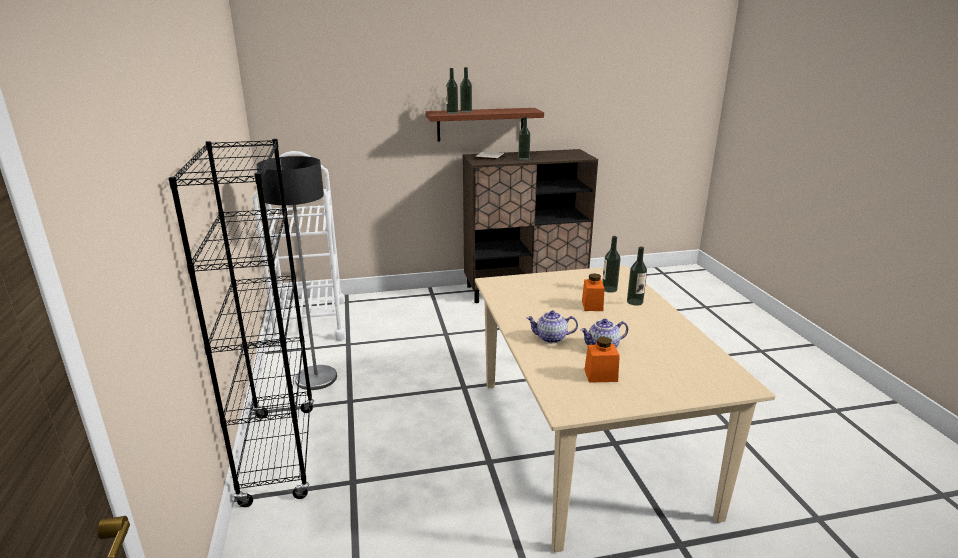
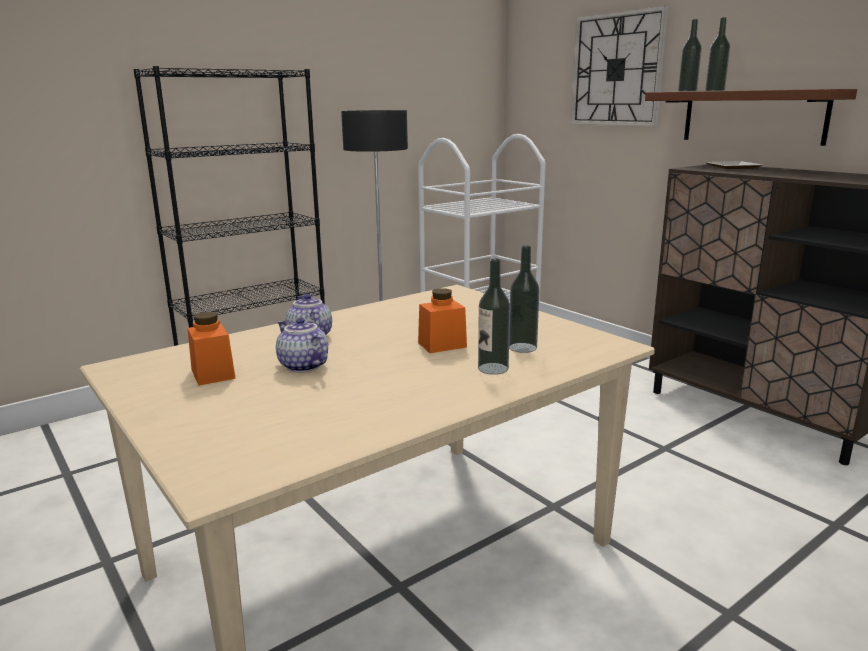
camera: 65 degrees right, 5 degrees down
bottle [518,117,530,160] -> none
none -> wall clock [571,6,669,126]

